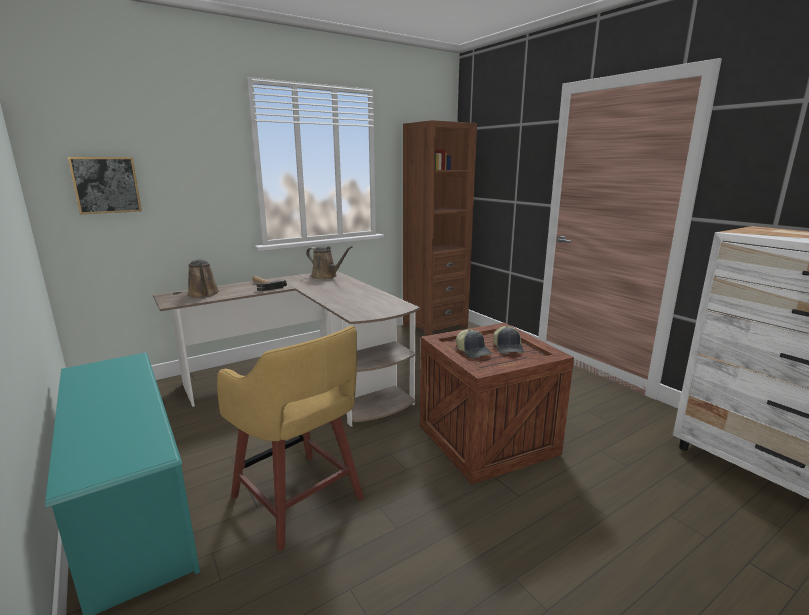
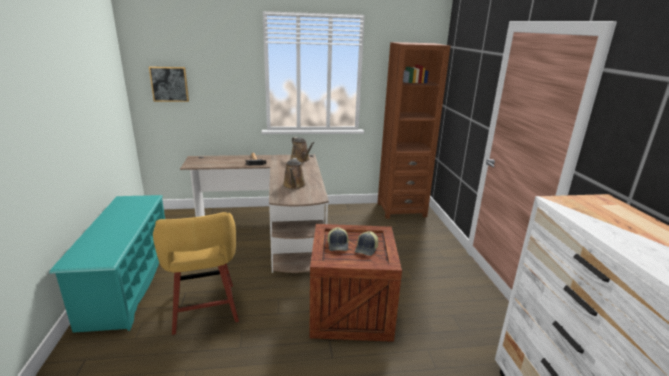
camera: 25 degrees right, 5 degrees up
brown watering can [187,259,220,298] -> brown watering can moved to [283,158,306,189]

